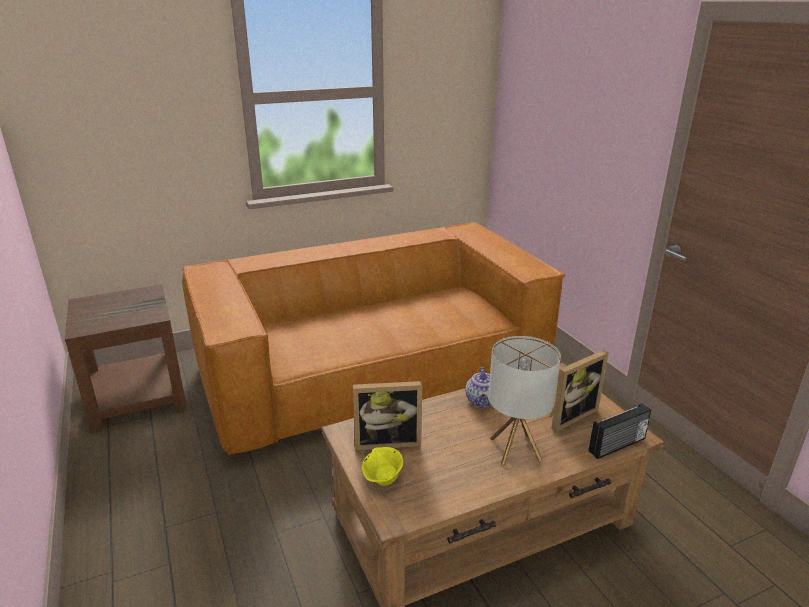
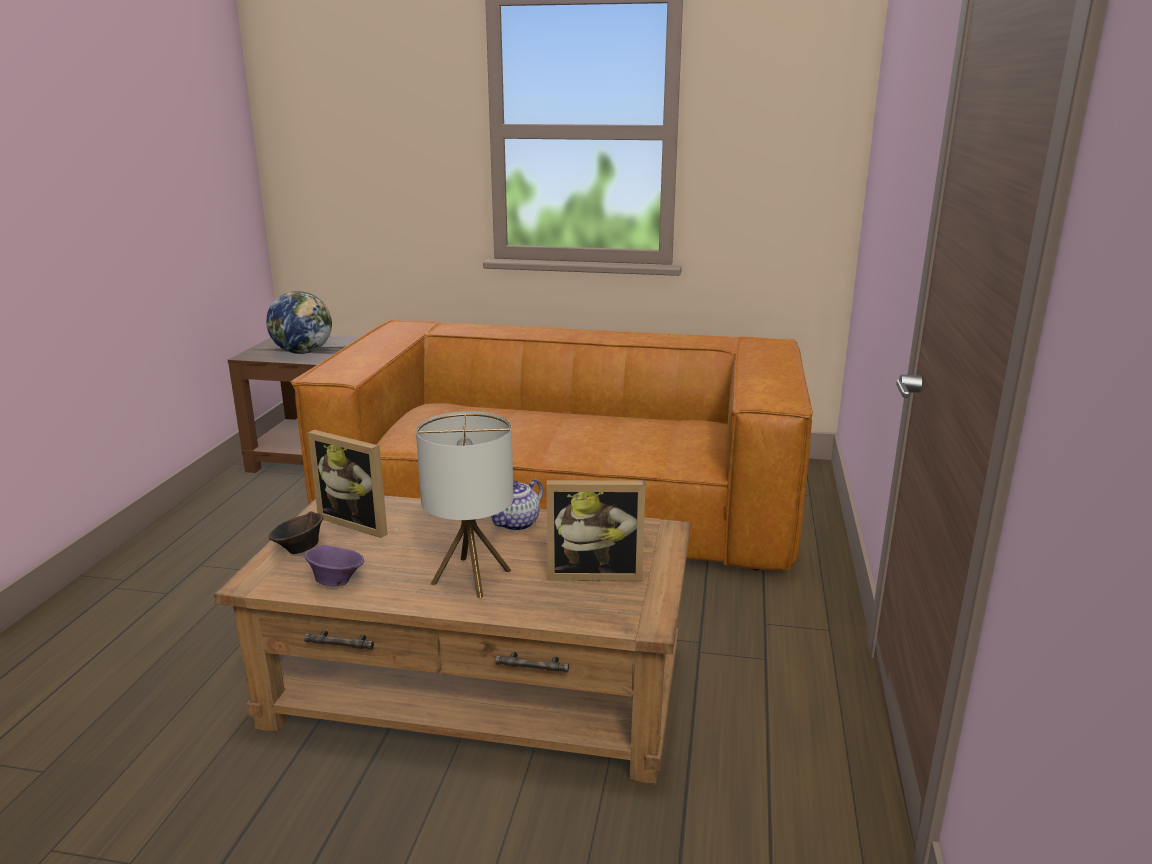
camera: 35 degrees right, 5 degrees down
yellow bowl [362,447,403,485] -> brown bowl [268,511,323,554]
radio [589,403,652,459] -> none
none -> globe [266,291,332,354]
none -> purple bowl [304,545,364,586]

